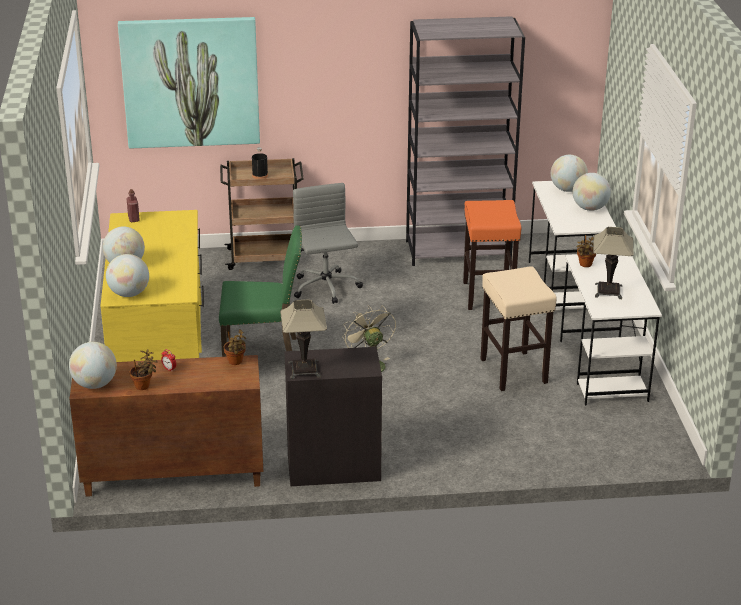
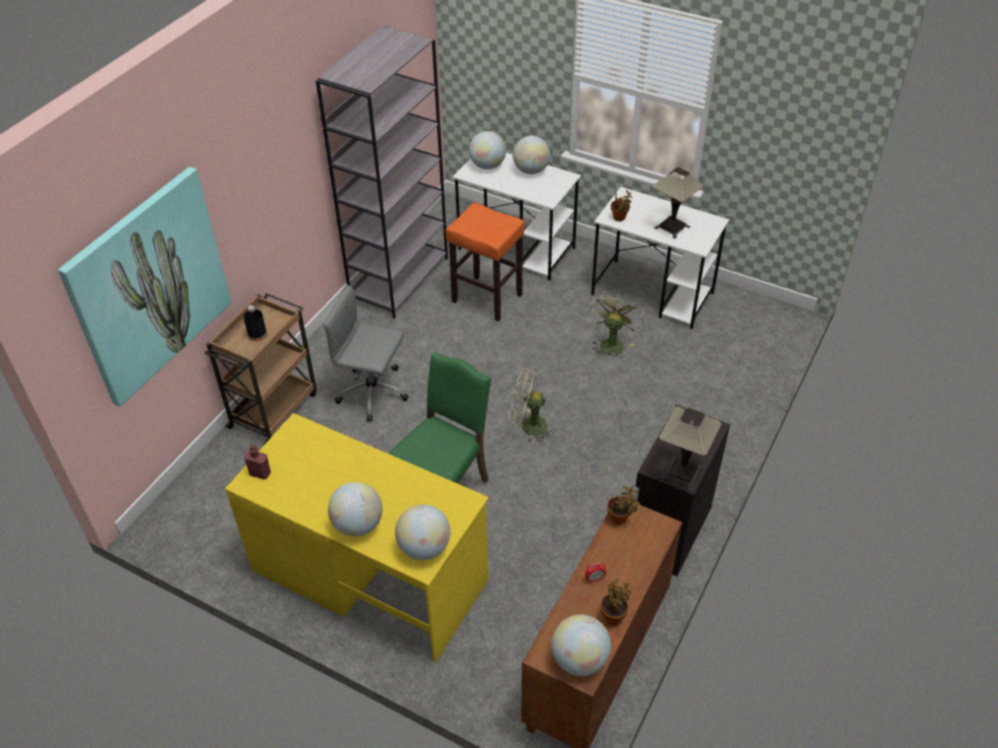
camera: 55 degrees left, 15 degrees up
beige stool [480,266,557,391] -> green fan [590,291,644,359]

